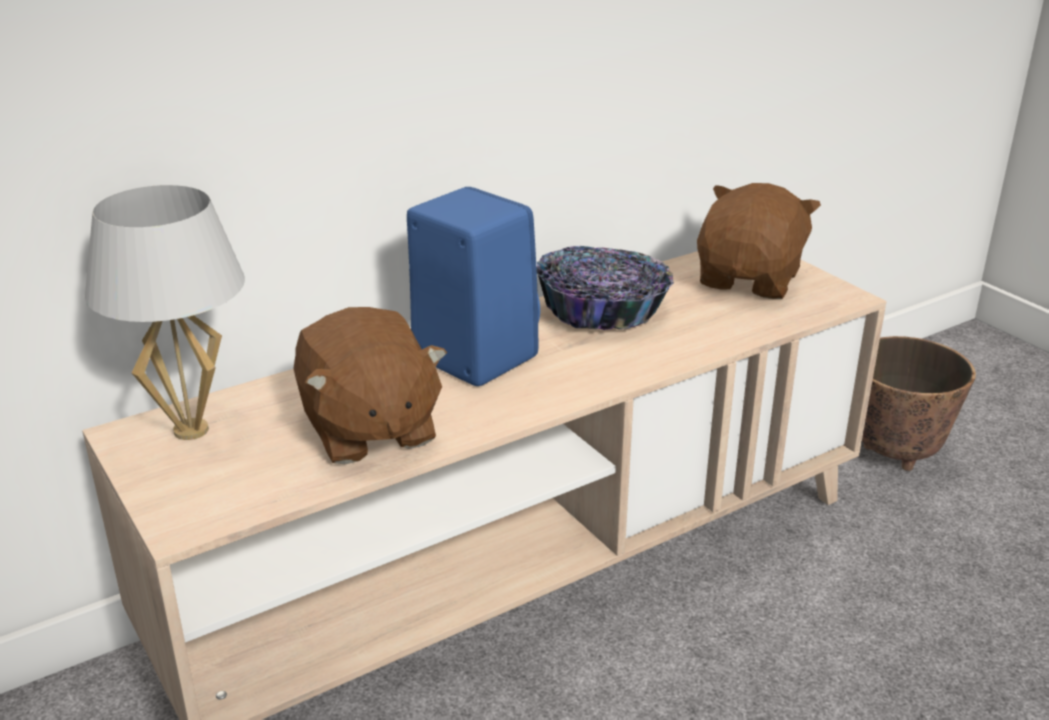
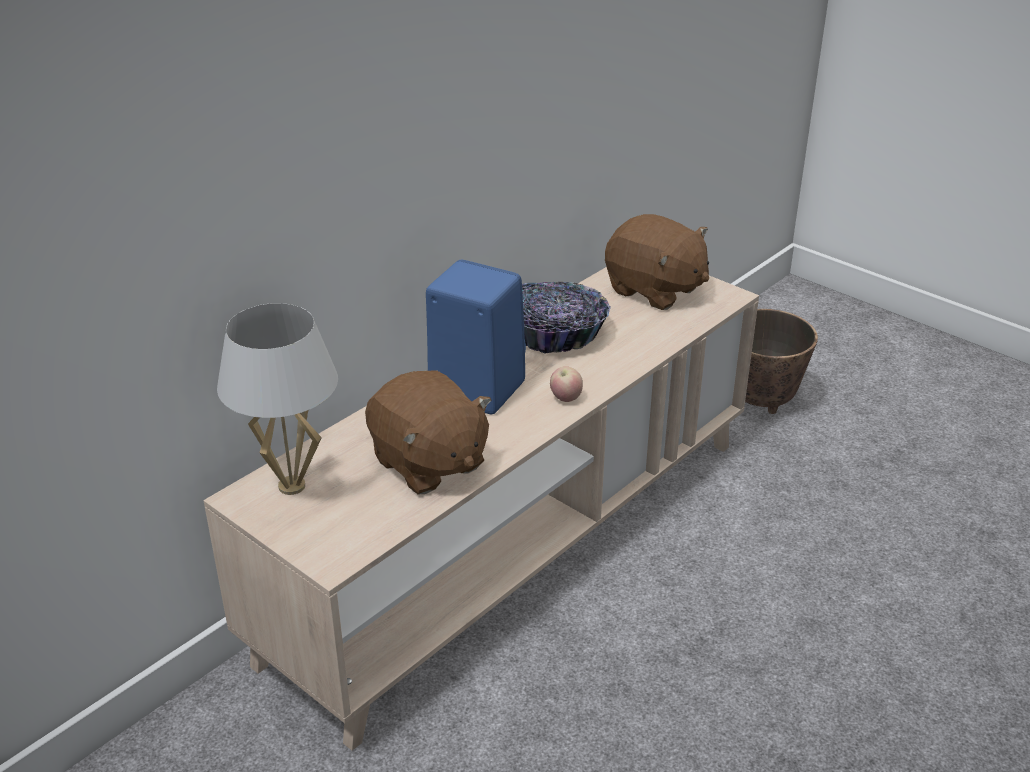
camera: 15 degrees left, 5 degrees up
brown plush toy [697,183,821,299] -> brown plush toy turned 120 degrees clockwise [605,214,709,310]
none -> apple [550,366,583,402]

